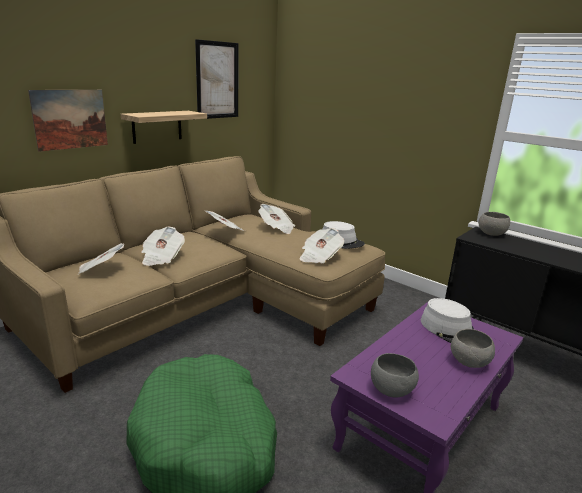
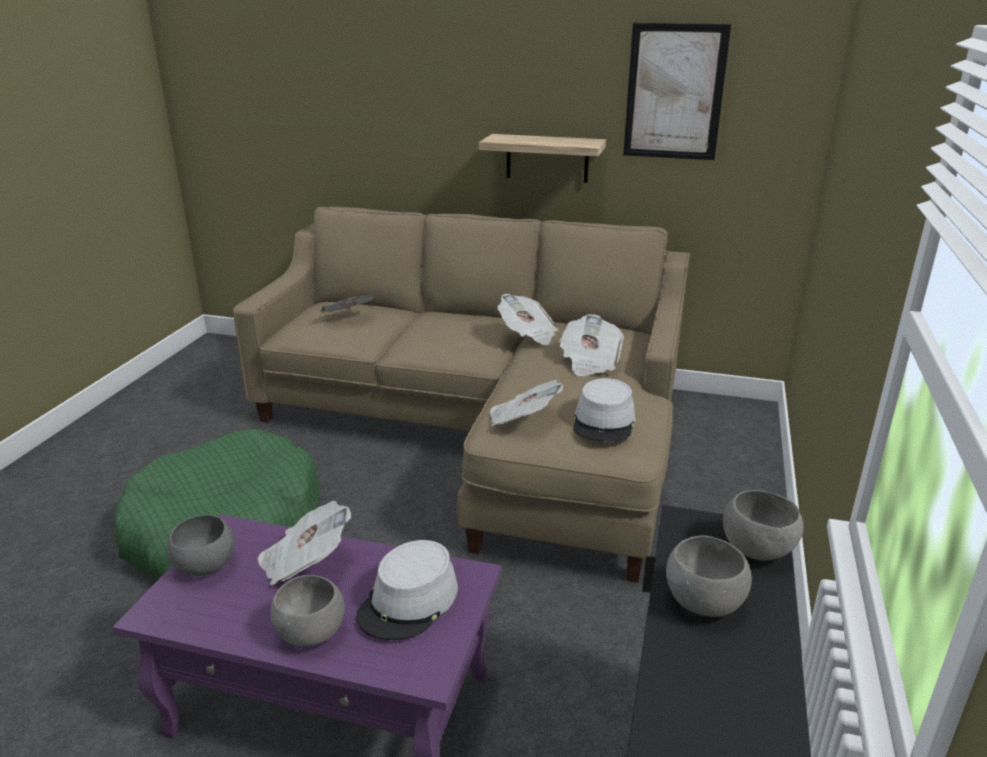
camera: 65 degrees right, 5 degrees up
picture [28,90,108,152] -> none
newspaper [141,227,185,266] -> newspaper moved to [257,501,351,586]
none -> grey bowl [666,535,752,617]

